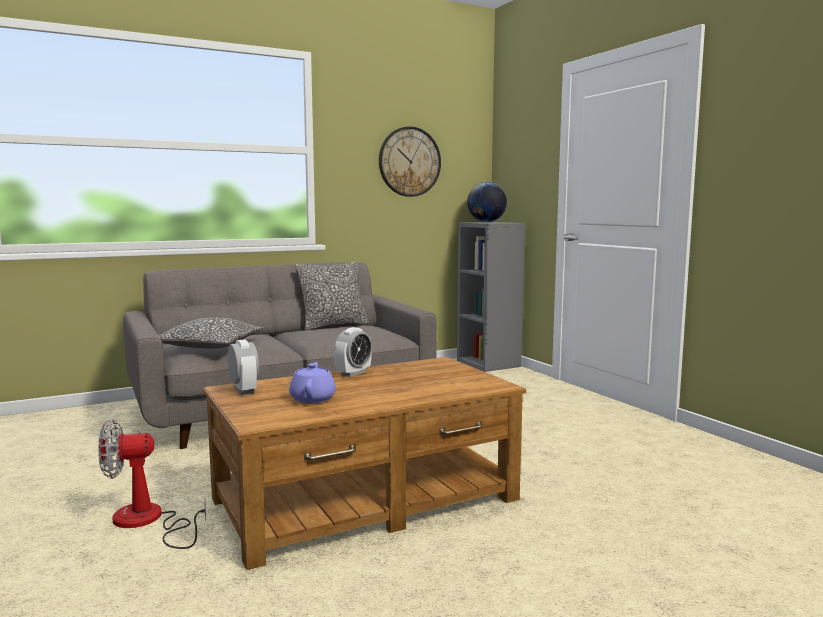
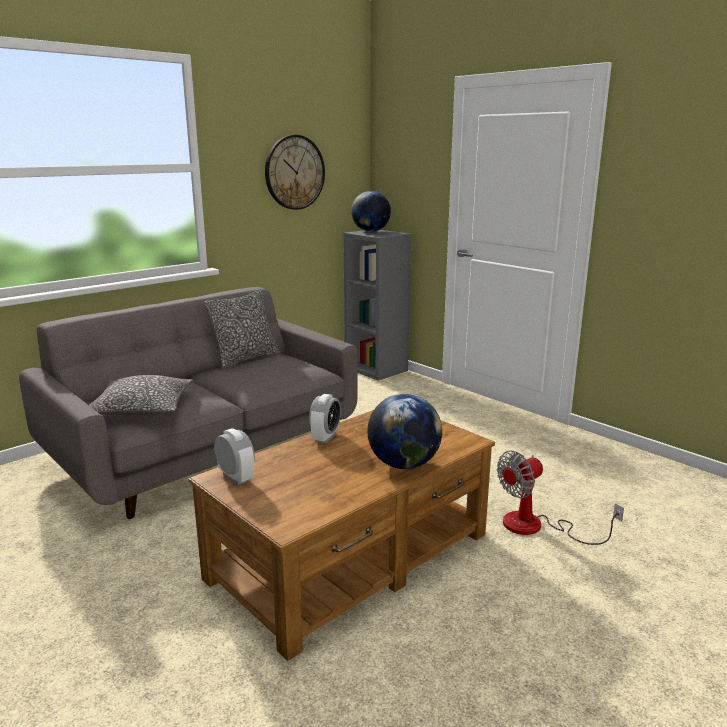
camera: 15 degrees left, 10 degrees up
fan [98,420,206,549] -> fan moved to [497,450,624,545]
purple teapot [289,362,336,403] -> none
none -> globe [367,394,442,469]

